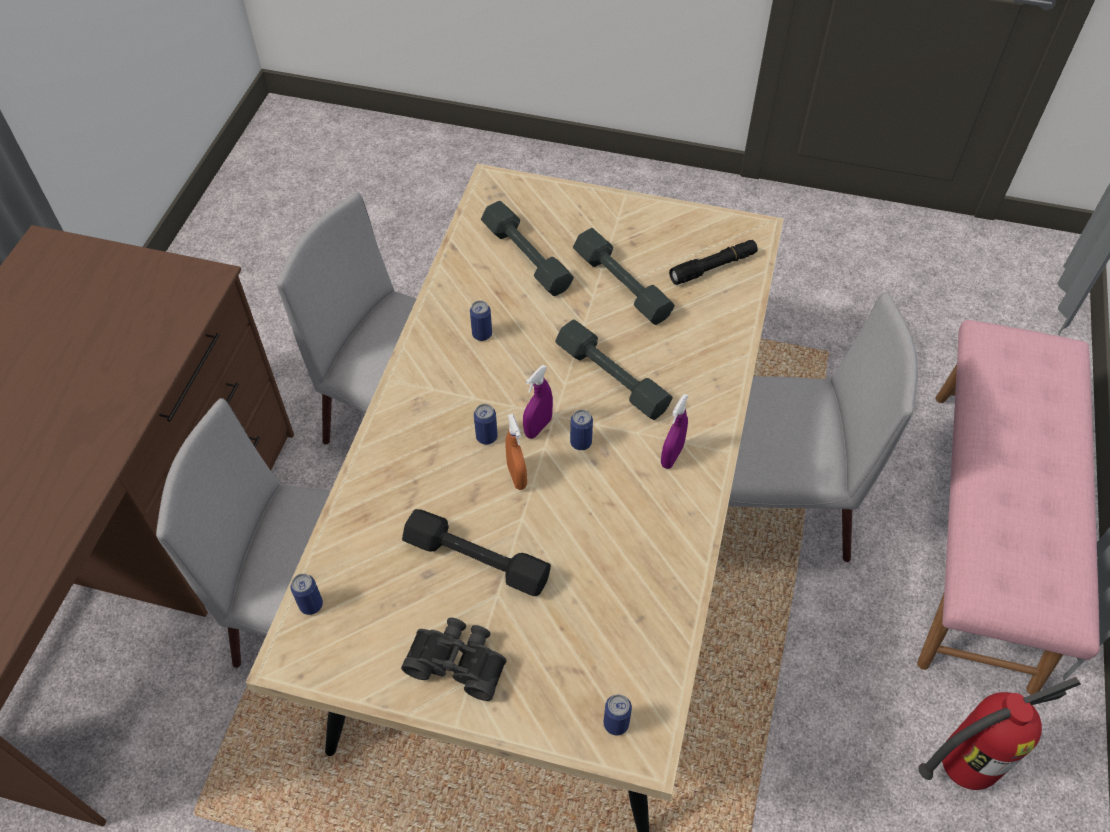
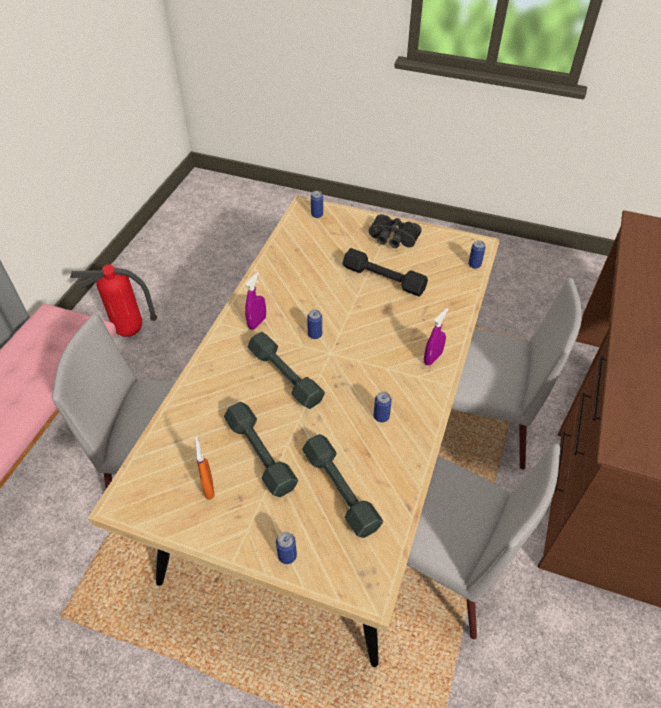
camera: 175 degrees left, 5 degrees down
can [474,404,498,445] -> can moved to [276,532,297,564]
orange spray bottle [505,414,527,490] -> orange spray bottle moved to [195,437,215,500]
purple spray bottle [523,365,553,439] -> purple spray bottle moved to [424,308,449,365]
black flashlight [669,240,758,285] -> none

